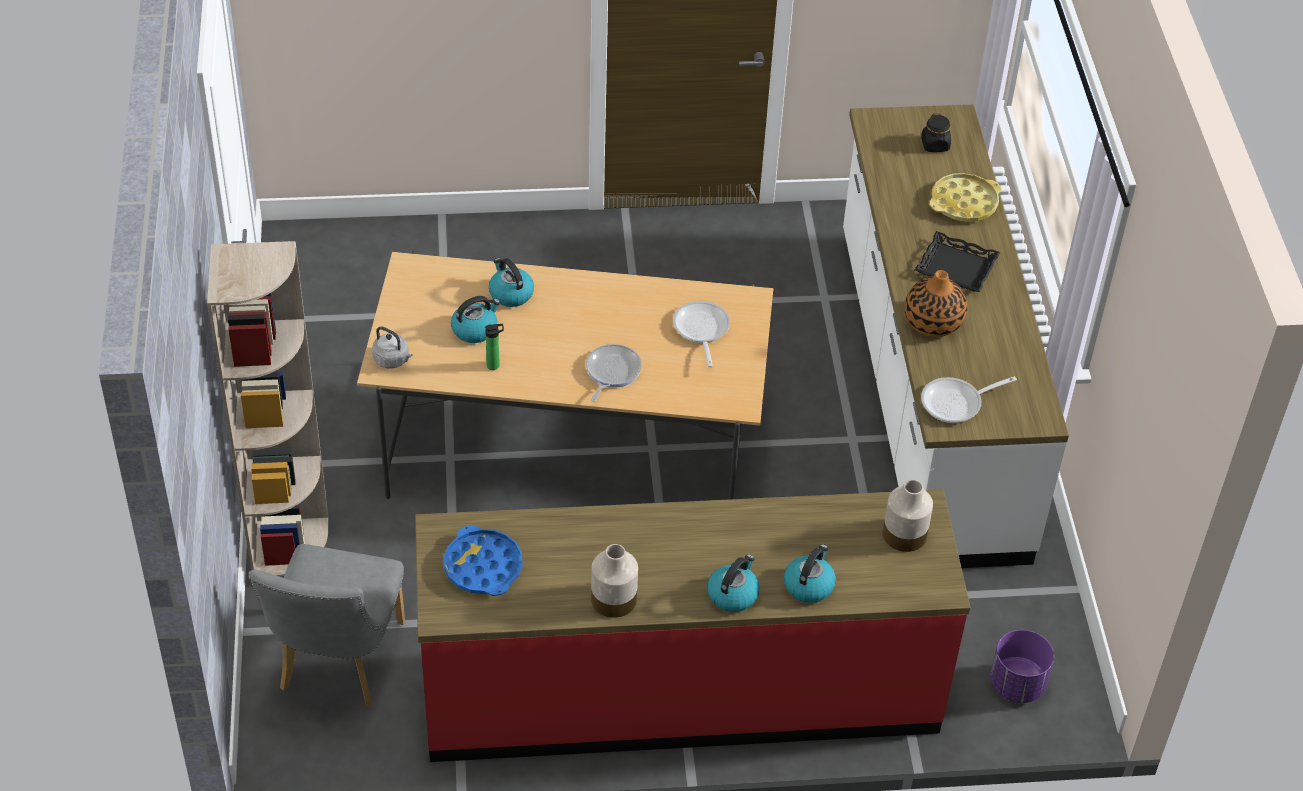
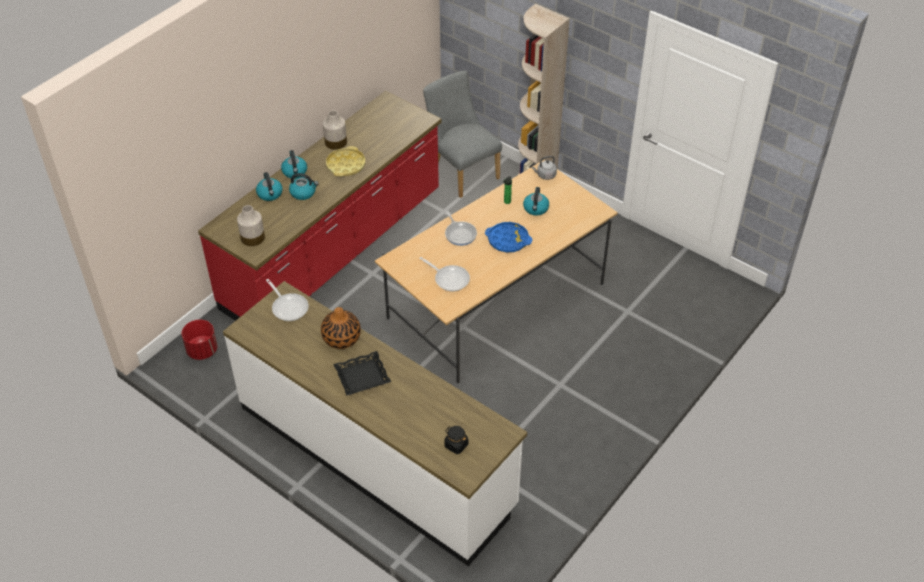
camera: 135 degrees right, 0 degrees up
blue tray [444,525,522,596] -> blue tray moved to [485,222,532,252]
kettle [489,258,534,307] -> kettle moved to [289,173,319,200]
frying pan [921,376,1017,423] -> frying pan turned 120 degrees clockwise [266,279,309,321]
yellow tray [929,173,1001,222] -> yellow tray moved to [326,146,365,177]
purple planter [990,630,1054,703] -> red planter [182,320,218,360]

